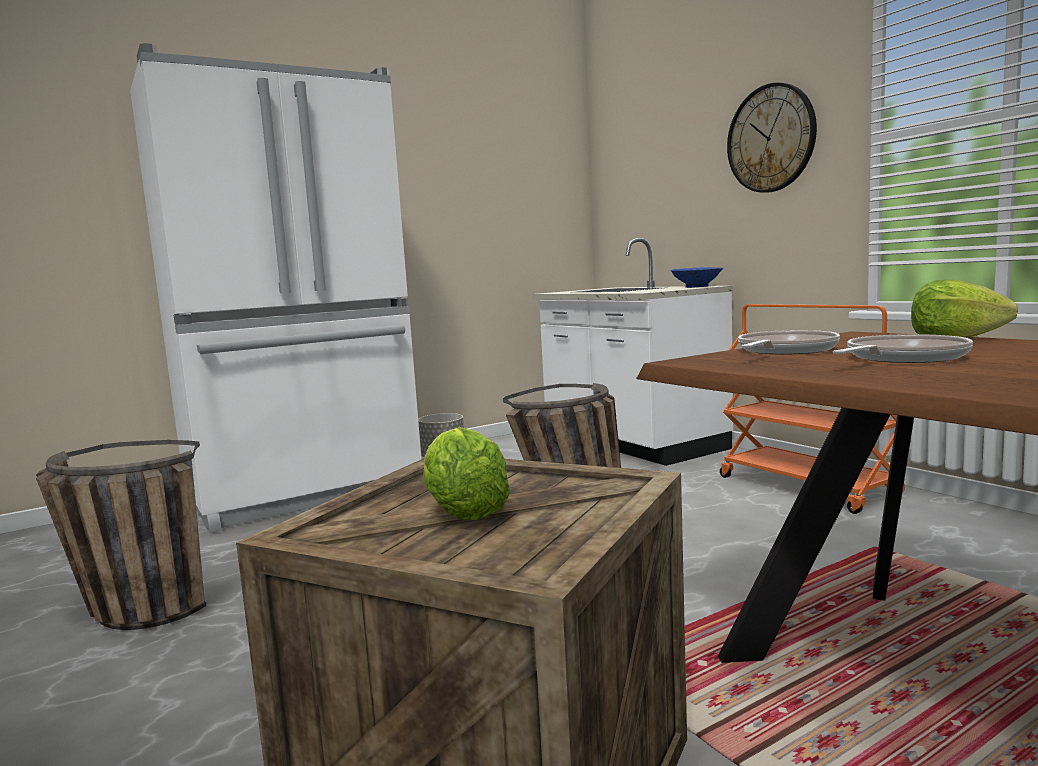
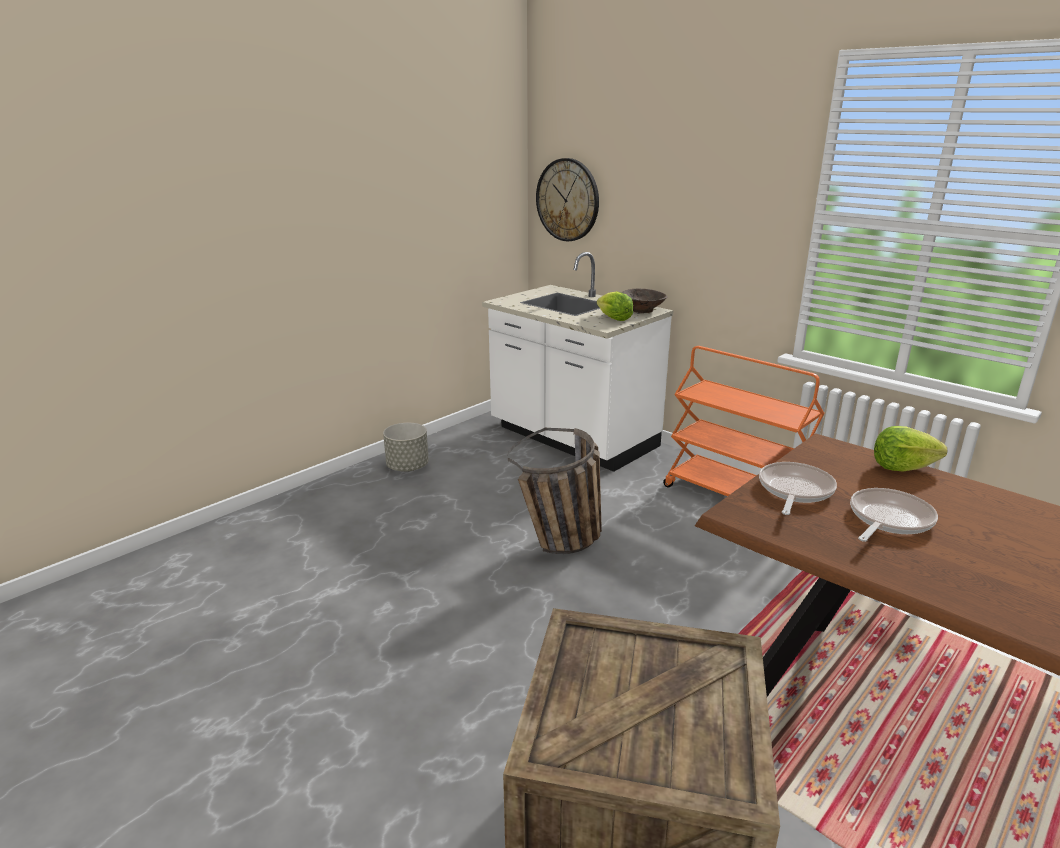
camera: 15 degrees left, 15 degrees up
basket [36,440,206,630] -> none
white fridge [130,43,421,534] -> none
lettuce [423,427,511,520] -> lettuce moved to [597,291,633,321]
blue bowl [671,267,723,288] -> brown bowl [621,289,667,313]
wall clock [727,83,817,193] -> wall clock moved to [536,158,599,241]

